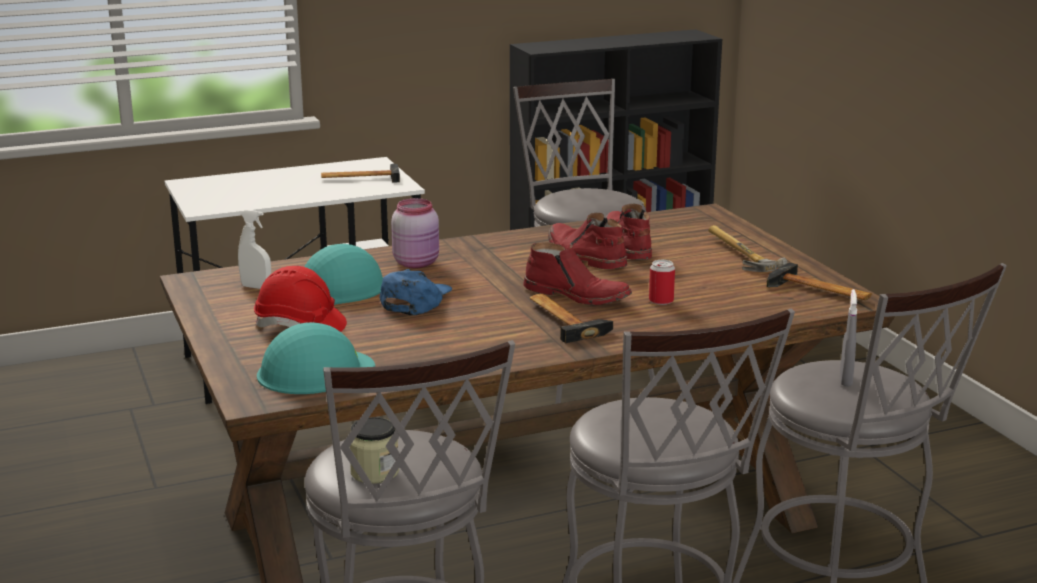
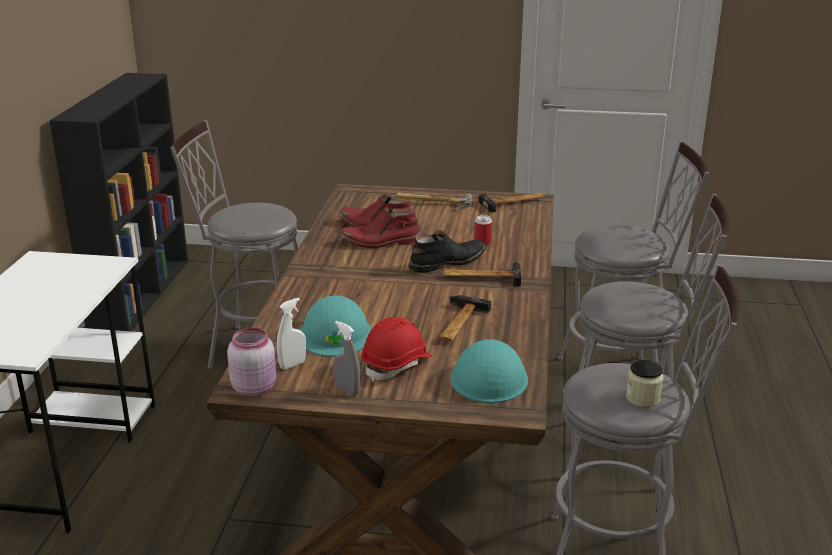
camera: 60 degrees left, 5 degrees up
hammer [321,164,400,183] -> hammer moved to [438,295,491,341]
blue cap [379,269,452,315] -> none
pink jar [391,198,439,268] -> pink jar moved to [227,328,276,397]
red boot [523,242,632,305] -> black boot [409,230,486,273]
grey spray bottle [840,289,857,386] -> grey spray bottle moved to [333,321,361,396]

